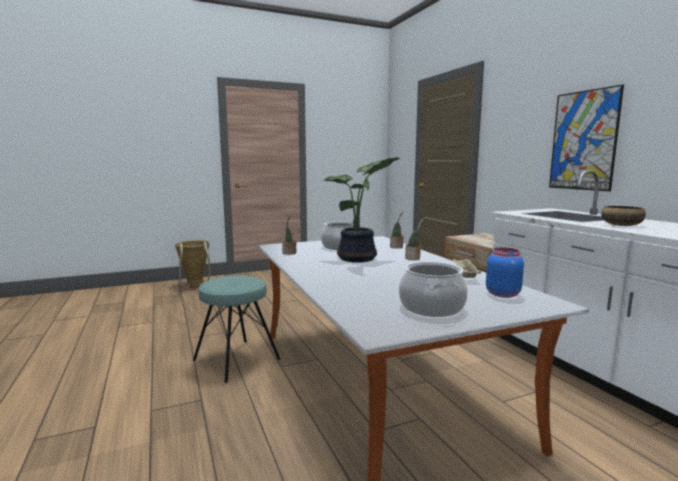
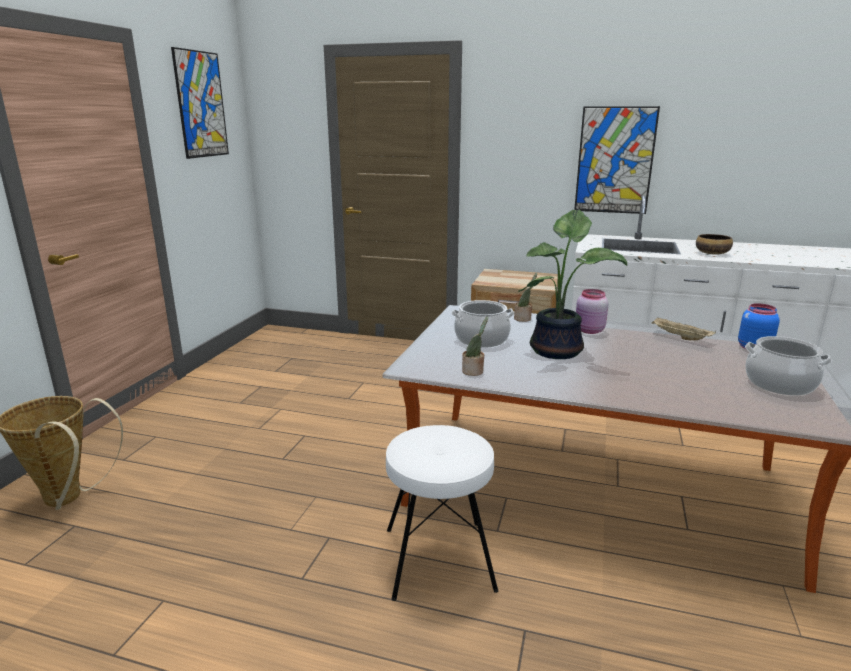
camera: 50 degrees left, 10 degrees up
turquoise stool [193,275,281,383] -> white stool [386,425,498,601]
potted plant [405,218,423,260] -> pink jar [576,289,608,334]
none -> picture [171,47,229,159]

